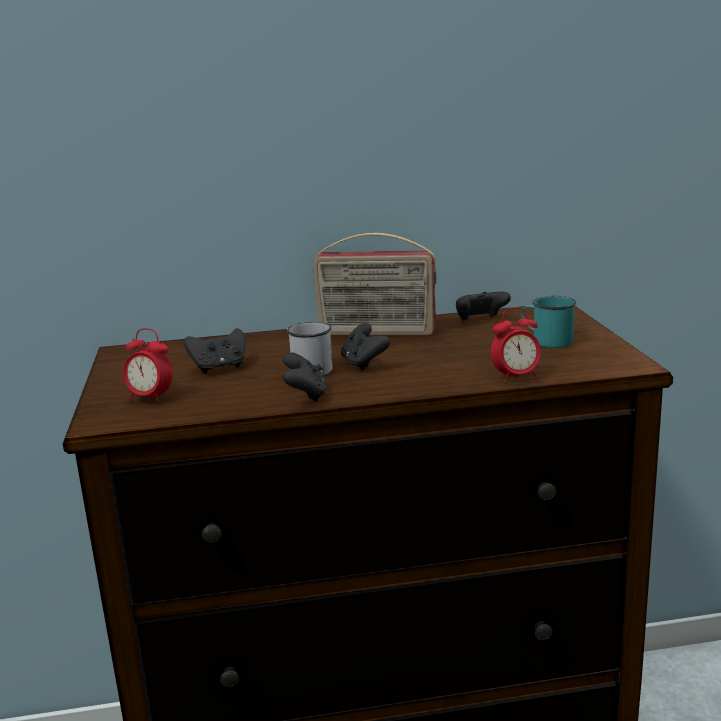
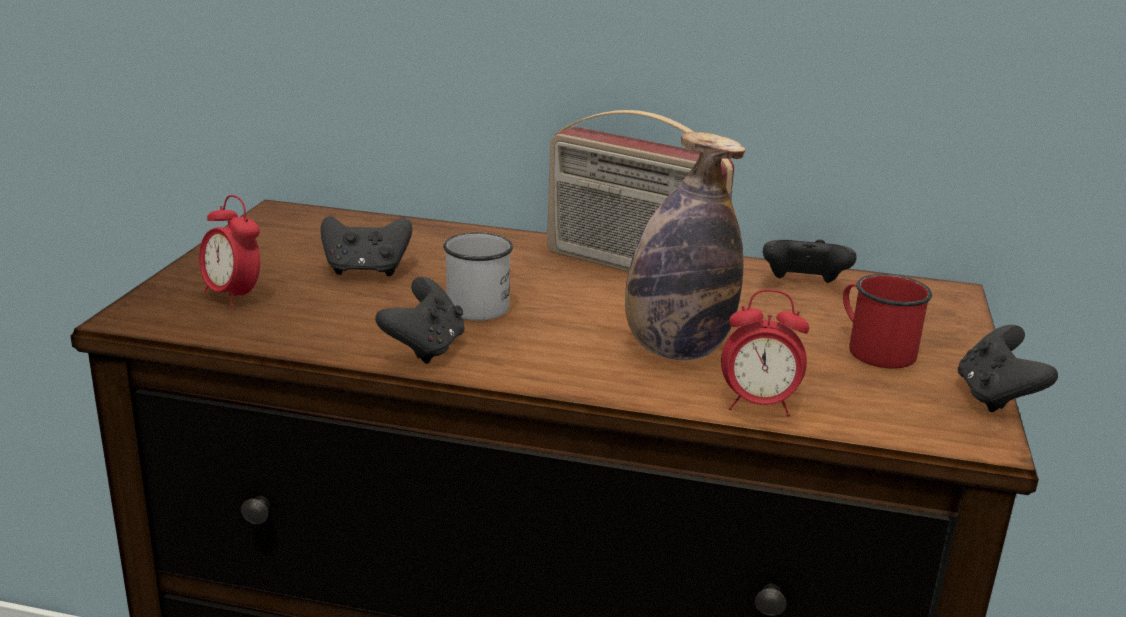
camera: 20 degrees right, 5 degrees up
black game controller [341,323,391,371] -> black game controller moved to [958,325,1058,412]
turquoise mug [521,296,576,348] -> red mug [843,274,932,369]
none -> bottle [625,132,745,360]

